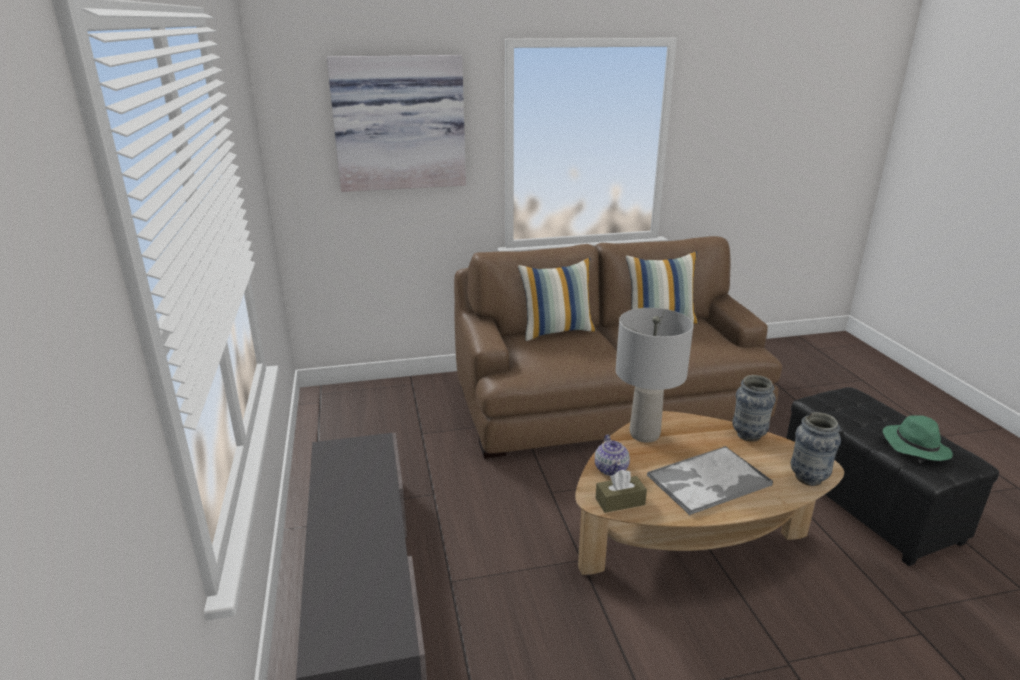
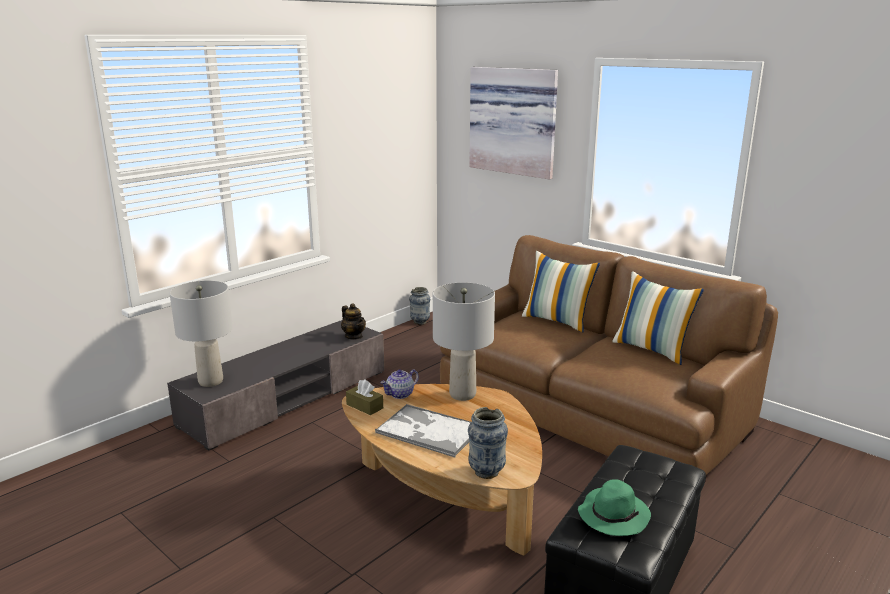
camera: 55 degrees right, 5 degrees down
vase [732,375,776,442] -> vase moved to [409,287,430,325]
none -> grey table lamp [169,281,233,387]
none -> teapot [341,303,366,340]

